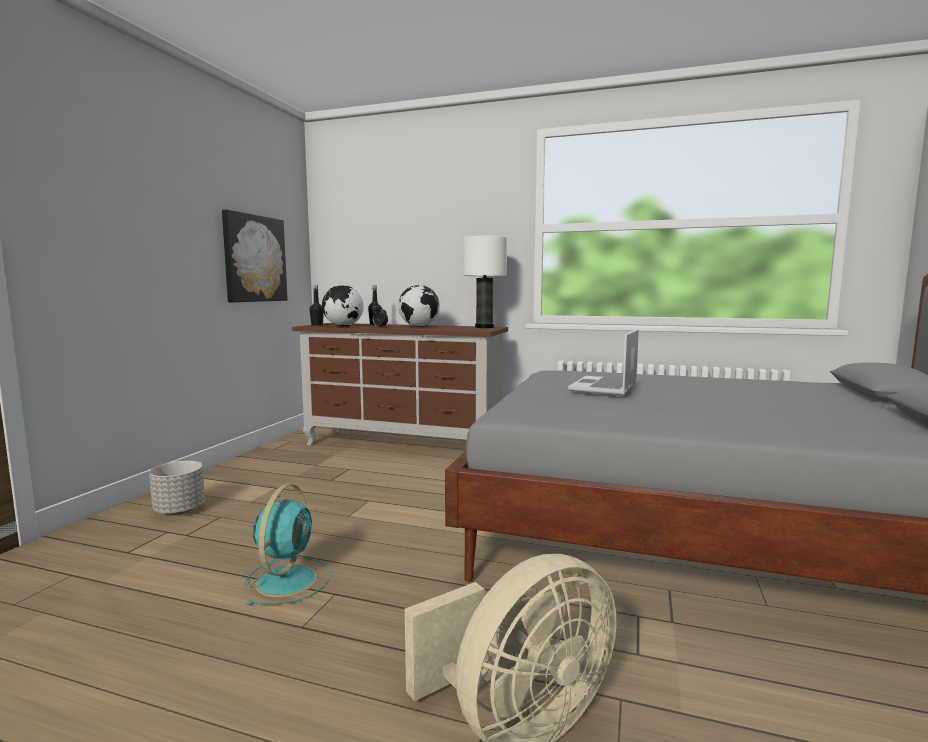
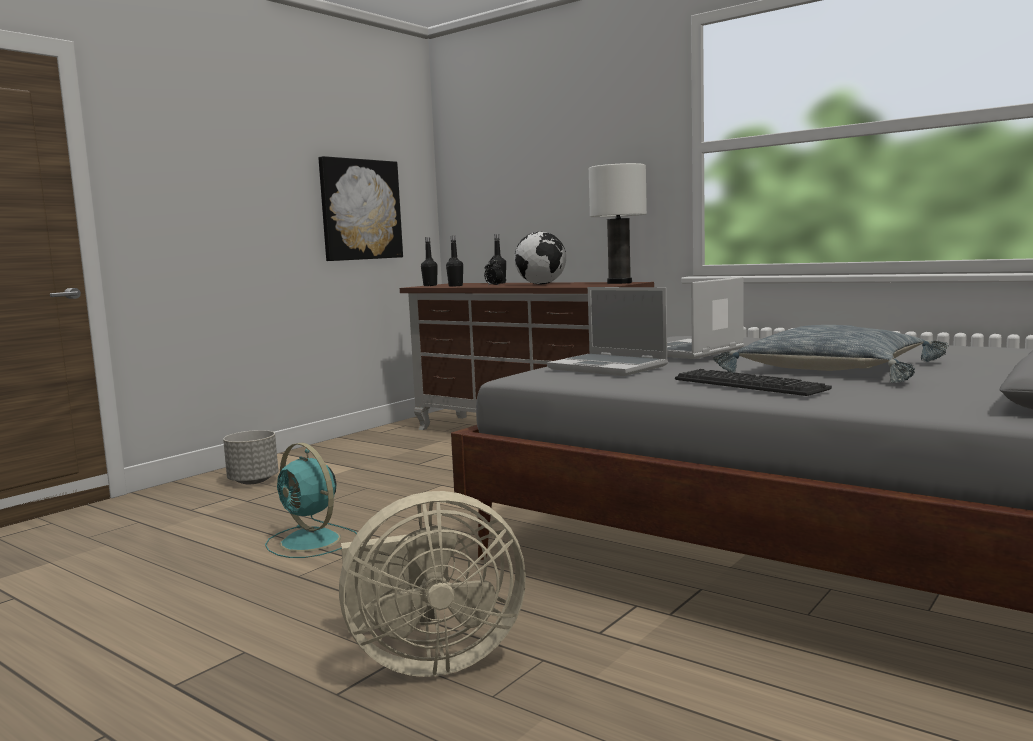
camera: 20 degrees right, 0 degrees up
turquoise fan [245,484,332,605] -> turquoise fan turned 105 degrees clockwise [265,443,357,558]
globe [322,285,364,326] -> black bottle [446,236,463,287]
none -> laptop [547,287,668,376]
none -> keyboard [675,369,832,396]
none -> pillow [713,325,949,383]

